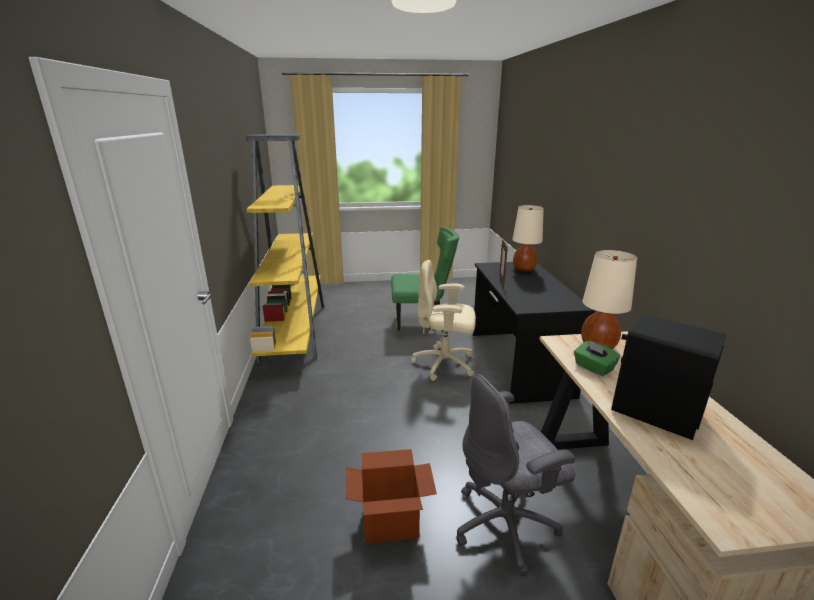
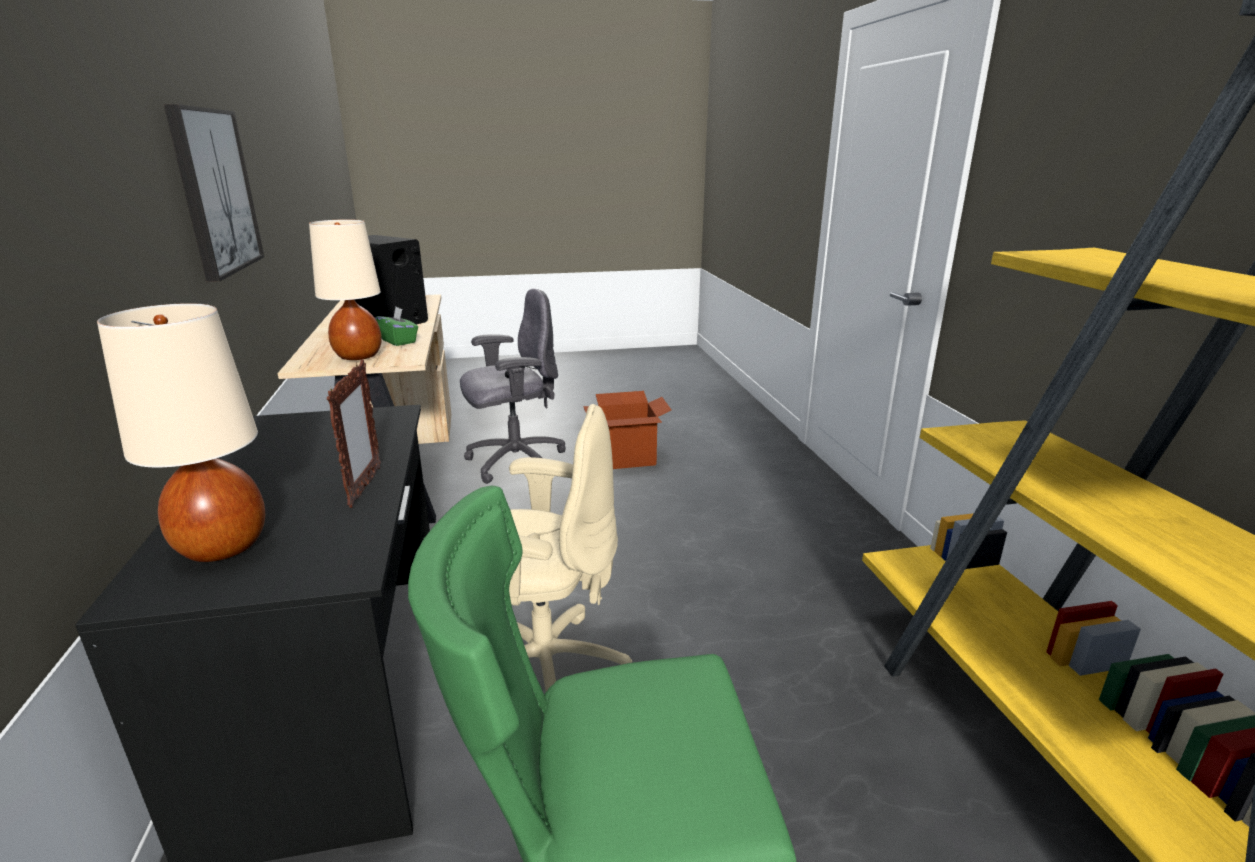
camera: 175 degrees right, 0 degrees up
none -> picture [164,104,264,282]

